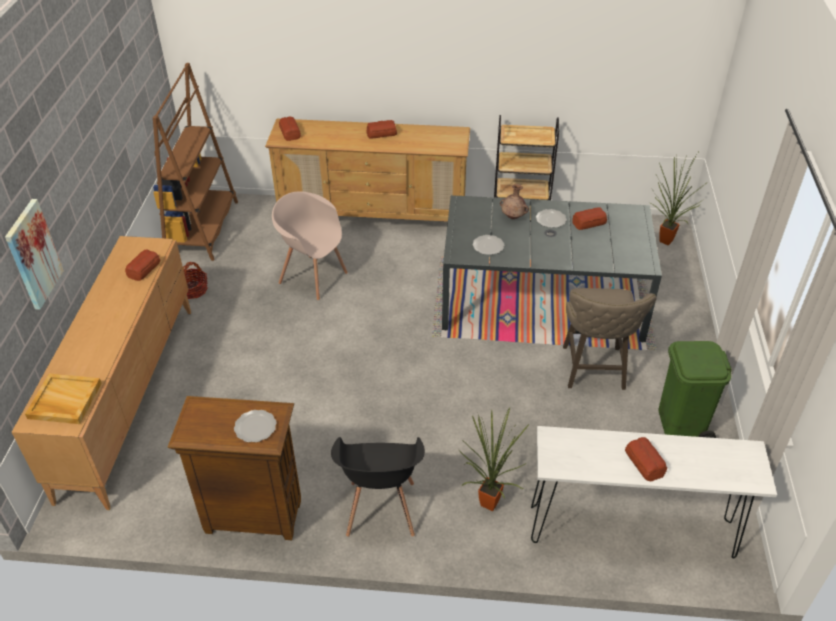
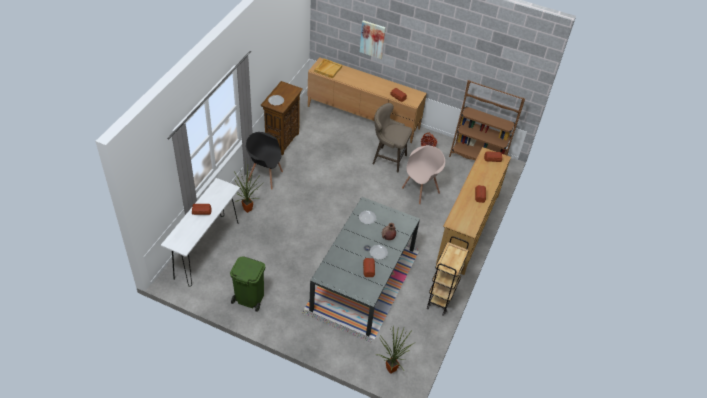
camera: 105 degrees right, 5 degrees up
beige stool [563,288,657,390] -> beige stool moved to [373,103,412,172]

